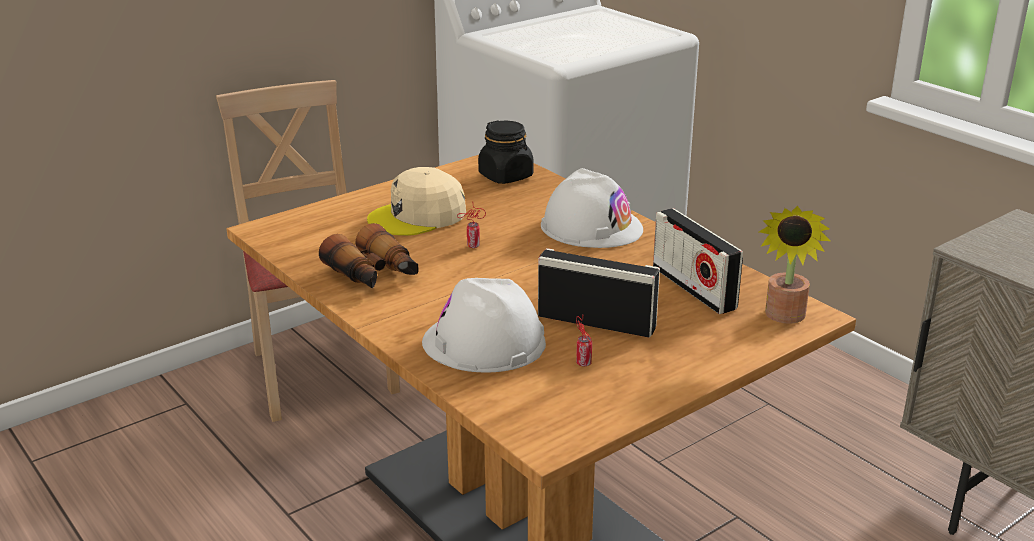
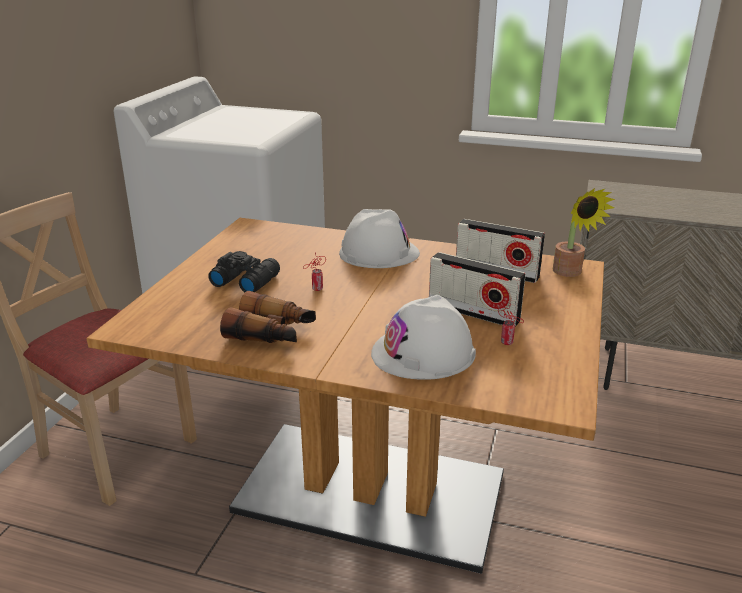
camera: 35 degrees left, 0 degrees up
beige cap [367,167,466,236] -> black binoculars [208,251,280,292]
black jar [478,120,533,184] -> none
radio [538,248,660,337] -> radio turned 135 degrees counterclockwise [429,252,526,327]

